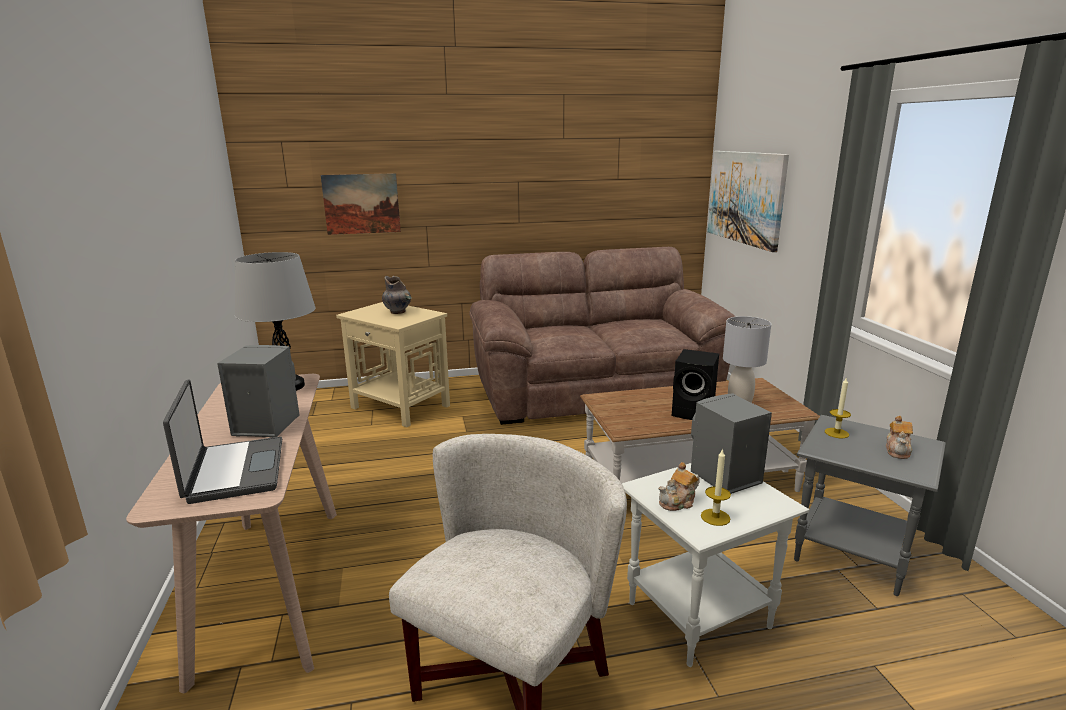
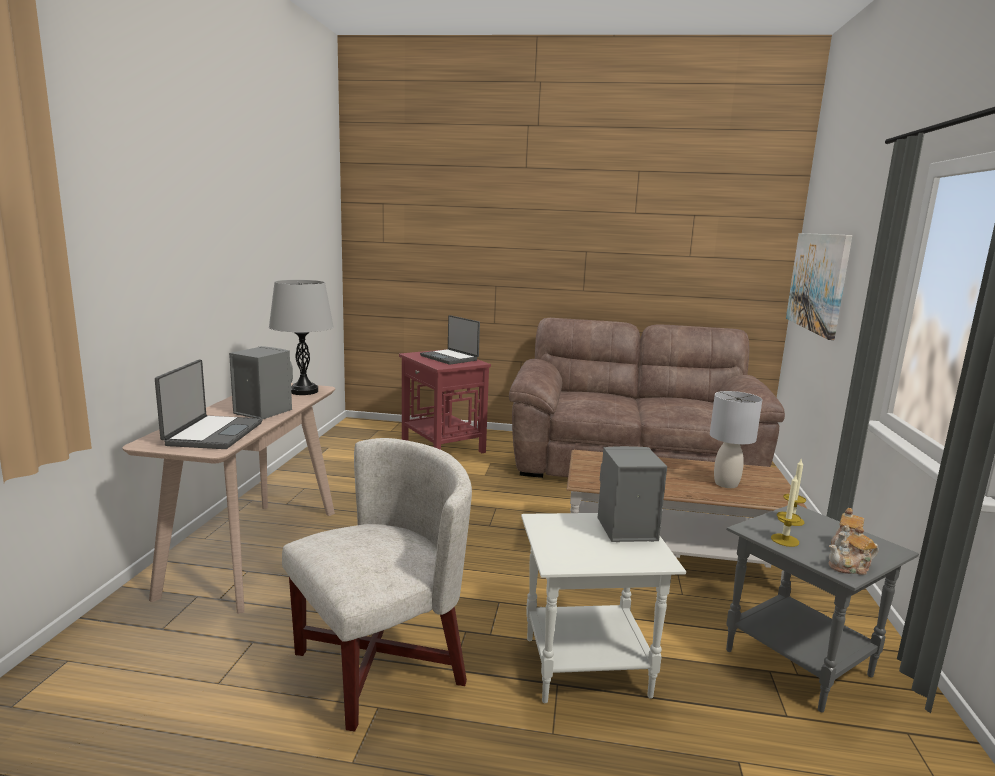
camera: 20 degrees right, 5 degrees down
picture [321,173,401,235] -> none
beige side table [336,302,450,427] -> red side table [399,349,491,453]
grey vase [382,276,412,314] -> laptop [420,315,480,364]
teapot [658,462,700,511] -> teapot moved to [828,526,879,575]
black speaker [672,349,719,420] -> none
candle [701,448,731,526] -> candle moved to [771,475,801,547]

